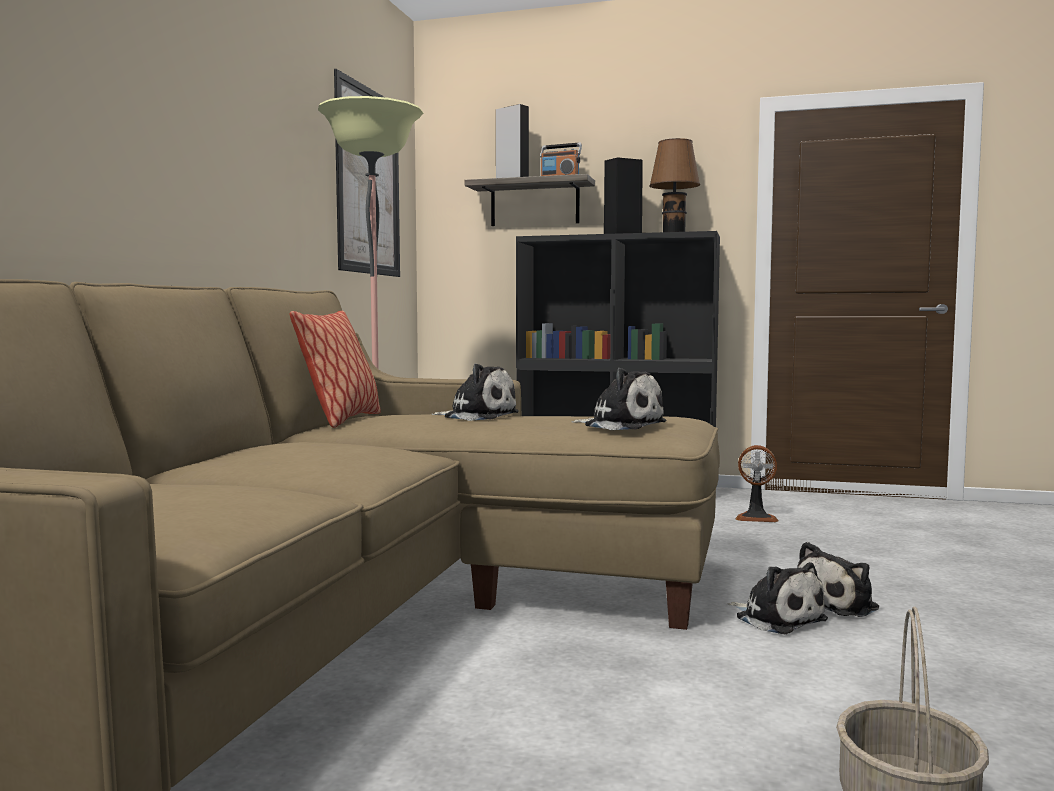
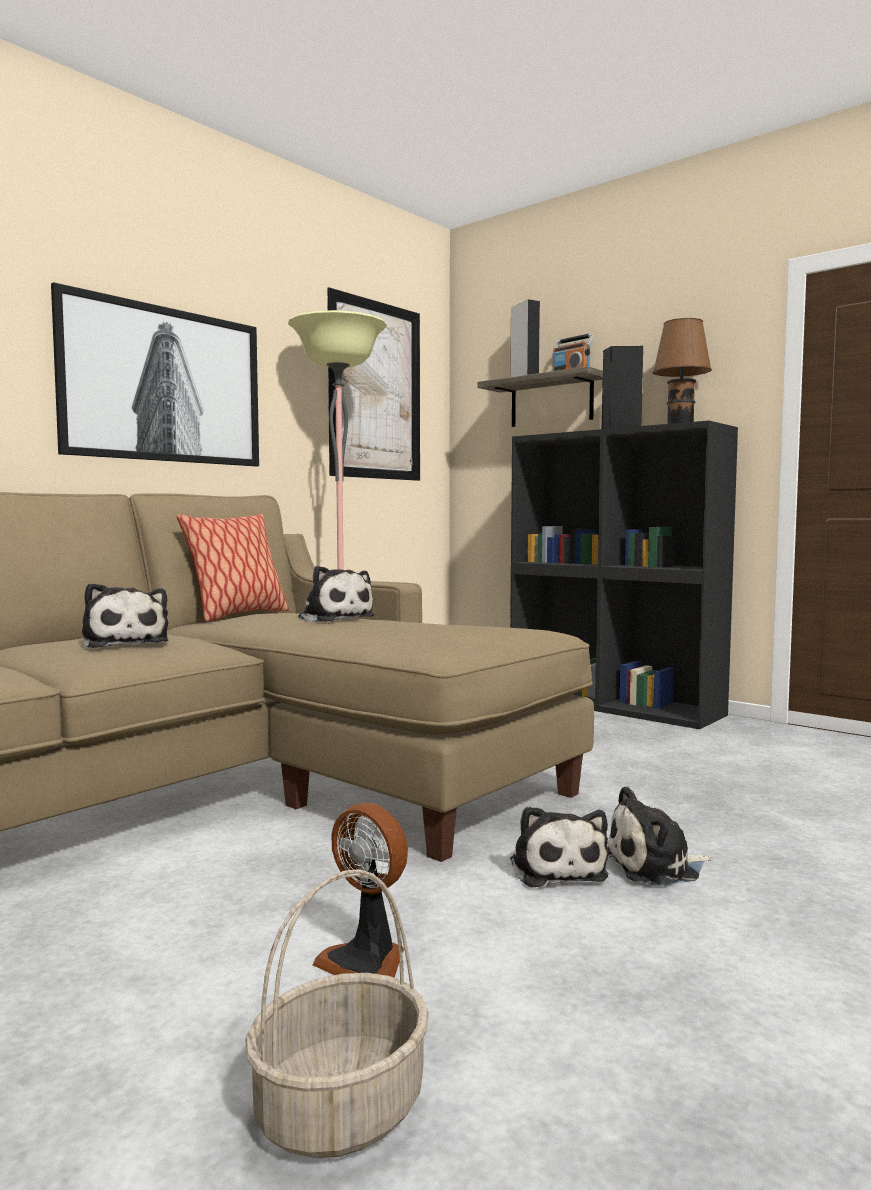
camera: 25 degrees right, 0 degrees up
plush toy [571,368,666,430] -> plush toy moved to [82,583,169,648]
fan [735,445,779,522] -> fan moved to [312,803,408,977]
none -> picture [51,282,259,466]

